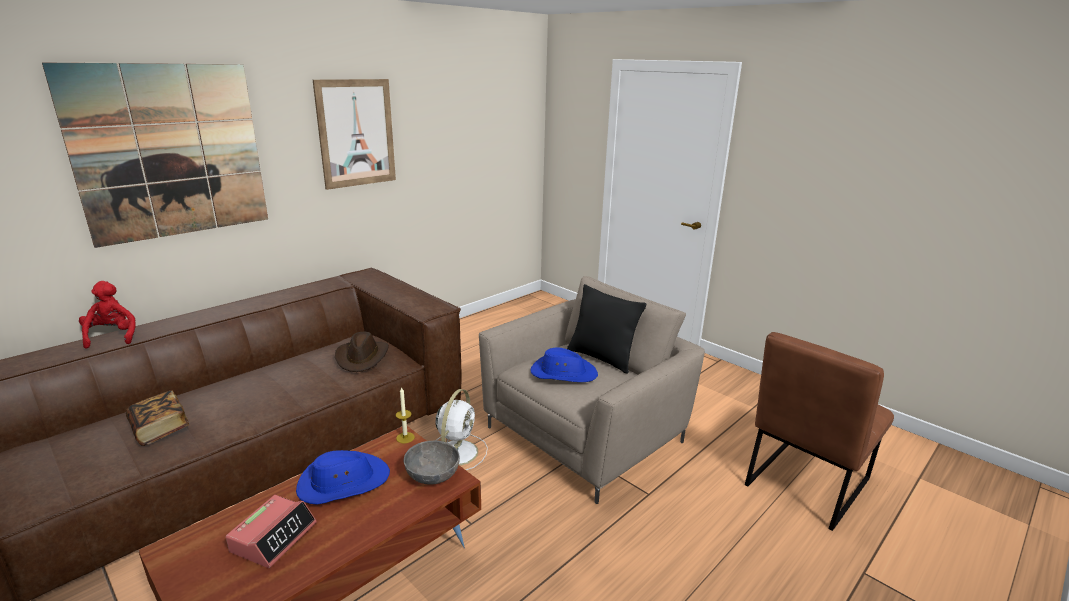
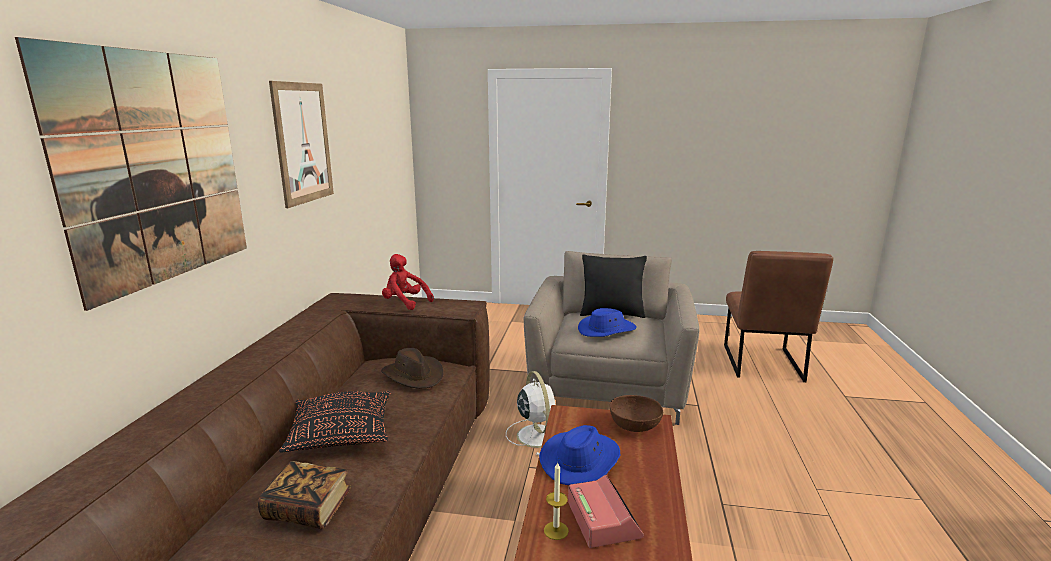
camera: 35 degrees left, 5 degrees down
red plush toy [79,281,136,349] -> red plush toy moved to [382,254,434,310]
candle [396,387,415,443] -> candle moved to [544,462,569,540]
grey bowl [403,440,460,485] -> brown bowl [610,395,663,432]
none -> black pillow [279,391,390,453]

